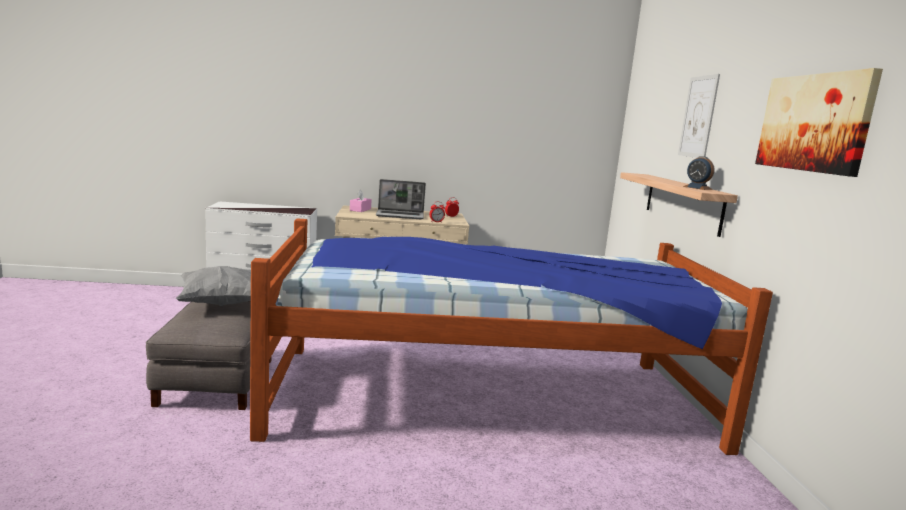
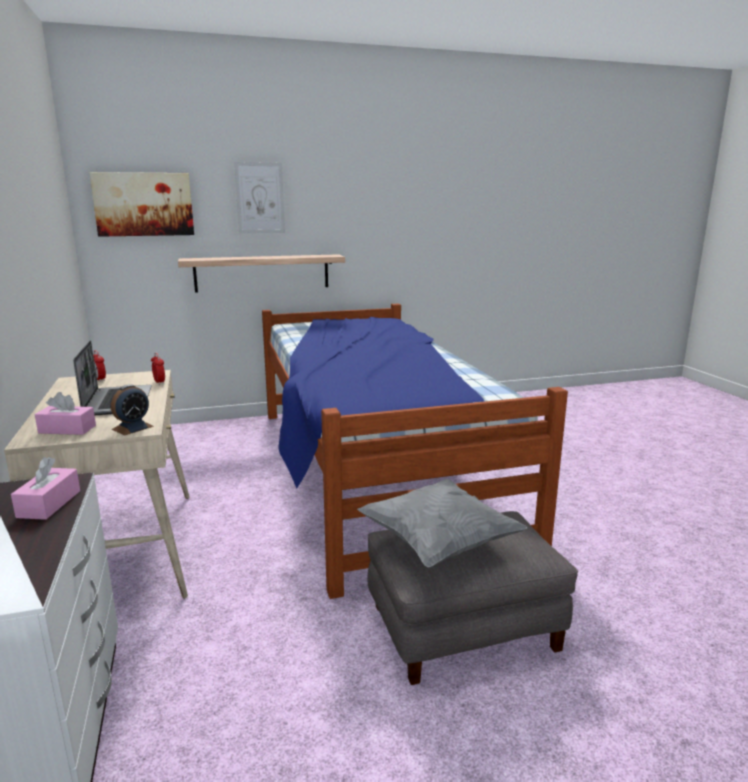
camera: 100 degrees left, 5 degrees up
alarm clock [683,156,715,190] -> alarm clock moved to [110,384,154,435]
picture [755,68,883,177] -> picture moved to [89,172,194,237]
none -> pink tissue box [11,457,80,520]

